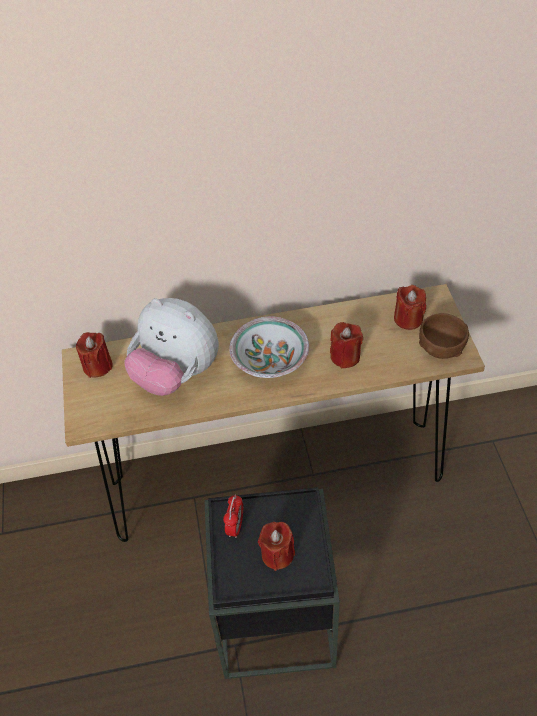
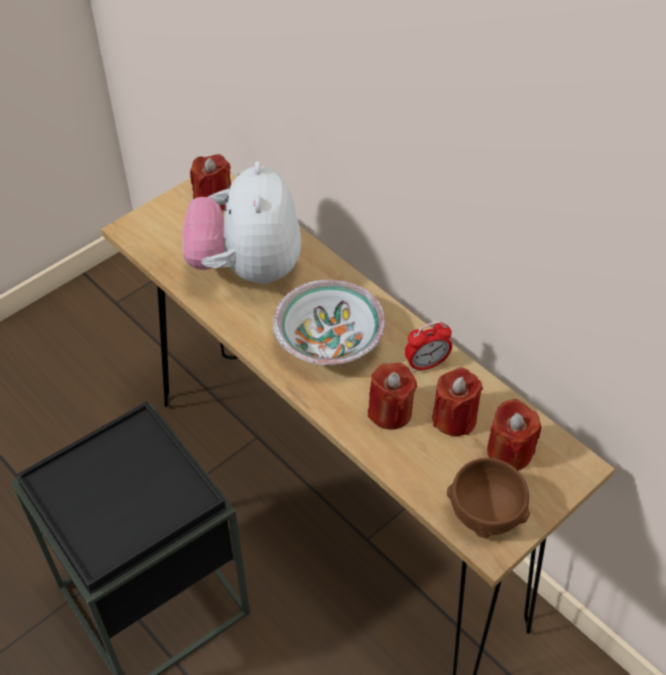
camera: 55 degrees right, 0 degrees up
alarm clock [223,495,243,538] -> alarm clock moved to [405,321,452,372]
red candle [258,522,295,571] -> red candle moved to [433,368,483,436]

